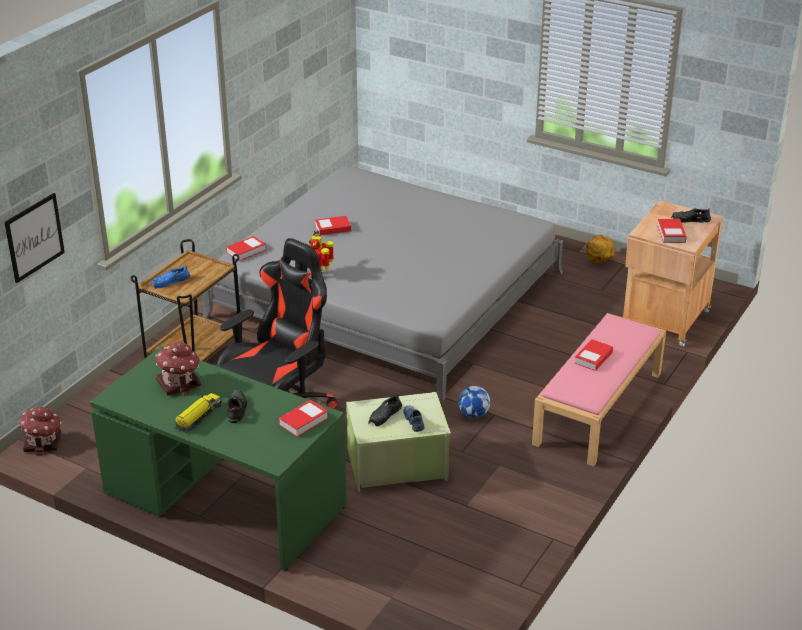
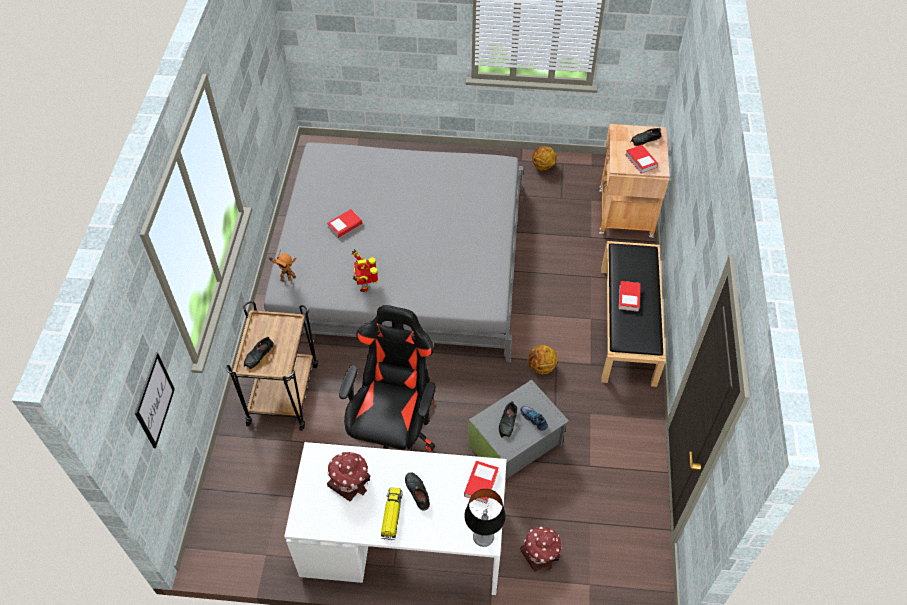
camera: 25 degrees left, 20 degrees up
toy house [19,407,62,456] -> toy house moved to [520,527,561,572]
green desk [90,346,347,571] -> white desk [284,442,507,595]
blue shoe [150,265,190,289] -> black shoe [244,337,274,369]
book [226,236,266,261] -> toy robot [268,250,297,281]
green storage box [346,392,451,492] -> grey storage box [468,380,569,480]
football [458,386,490,418] -> basketball [528,345,558,374]
pink bench [532,313,666,466] -> black bench [601,241,666,387]
none -> table lamp [464,489,506,547]

